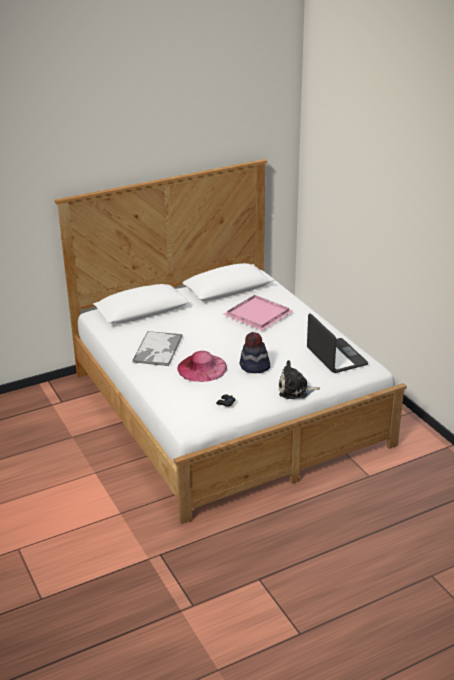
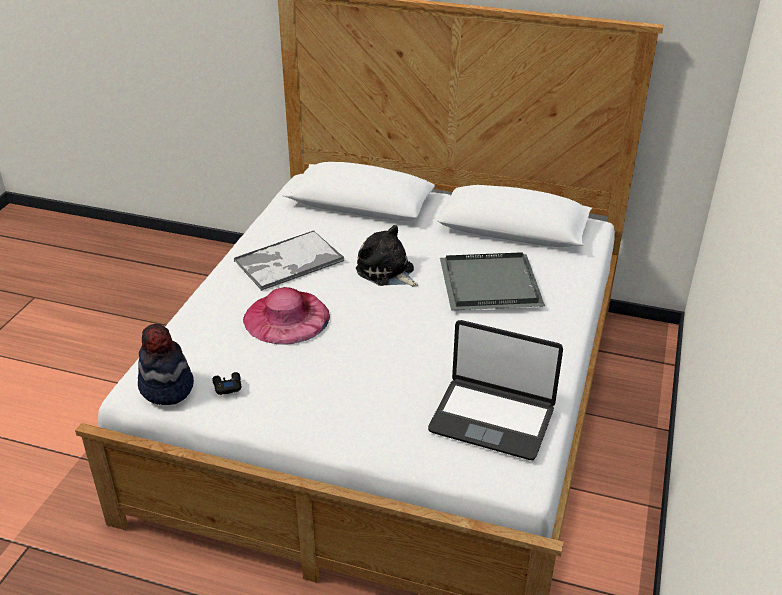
camera: 45 degrees right, 5 degrees up
pink tray [223,295,292,330] -> grey tray [440,252,545,310]
hat [240,332,270,373] -> hat moved to [138,323,194,405]
plush toy [279,360,320,399] -> plush toy moved to [356,225,418,286]
laptop [307,313,368,373] -> laptop turned 90 degrees clockwise [428,320,563,460]

